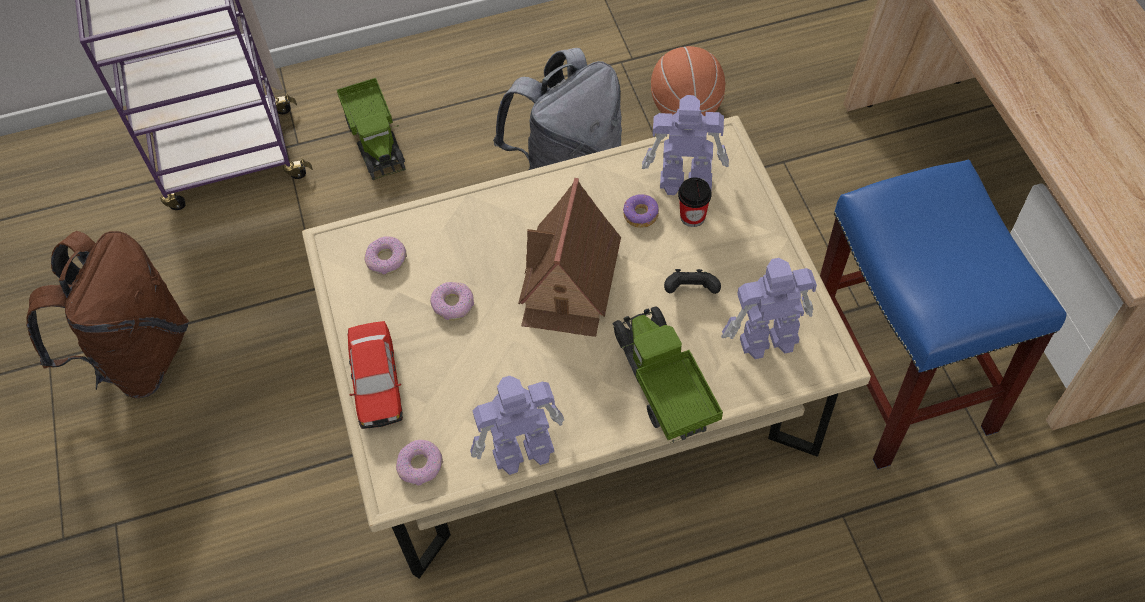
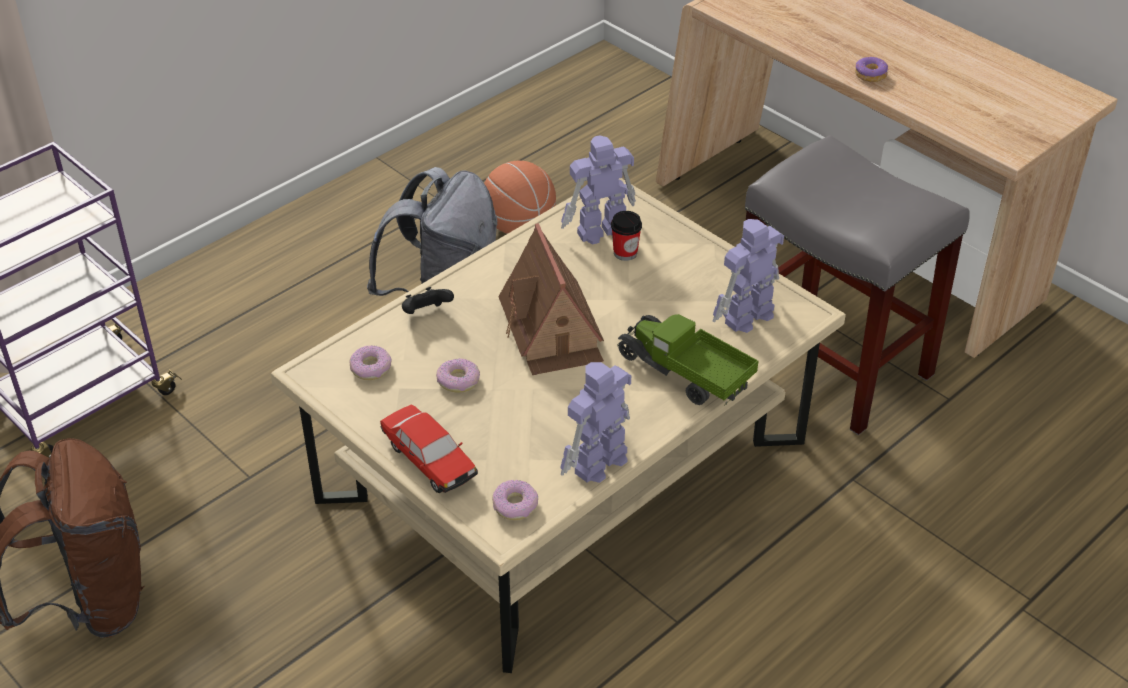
camera: 30 degrees left, 15 degrees down
toy truck [337,78,406,180] -> none
donut [623,194,659,228] -> donut moved to [855,57,888,82]
black game controller [664,269,721,294] -> black game controller moved to [402,287,454,314]
blue stool [820,159,1067,469] -> grey stool [745,135,970,435]

